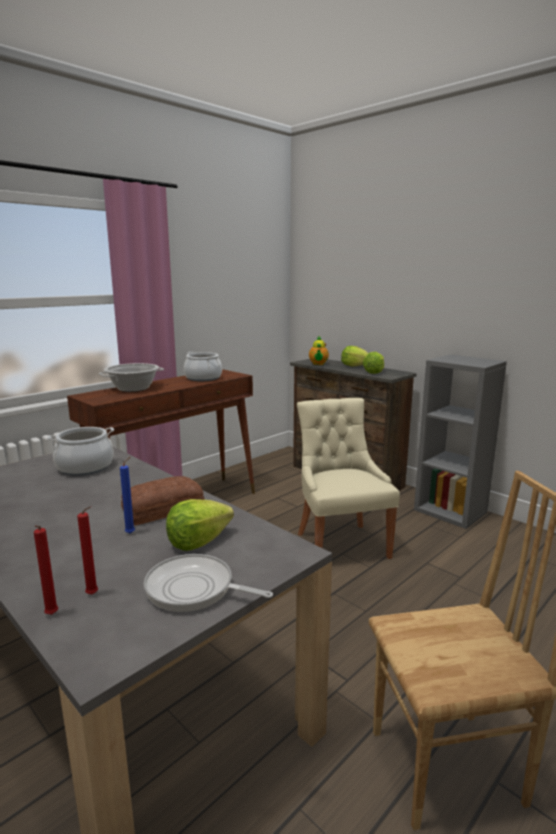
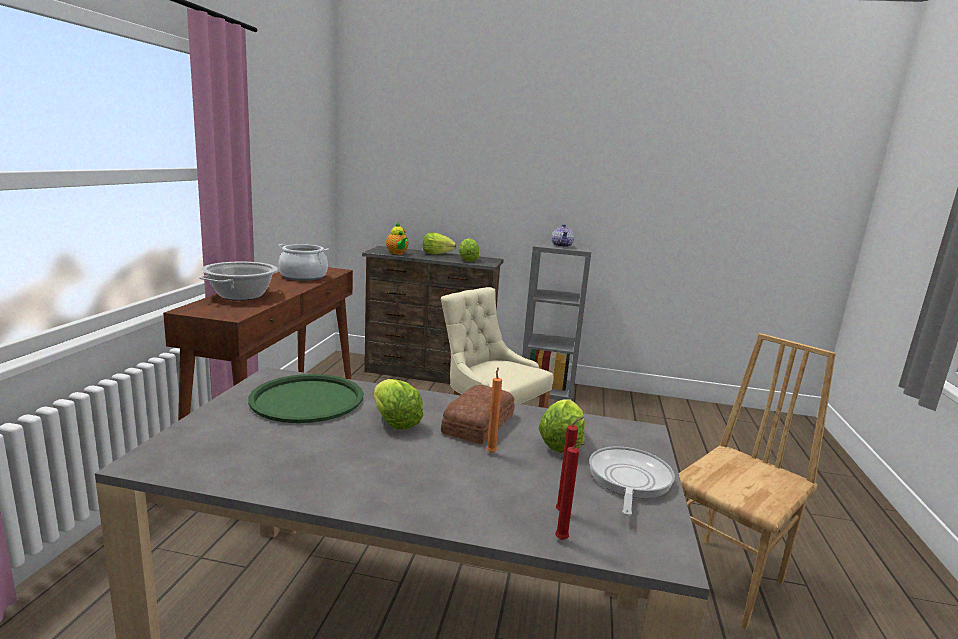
camera: 35 degrees left, 0 degrees up
cooking pot [47,427,114,475] -> green tray [248,374,363,423]
blue candle [120,457,135,534] -> orange candle [486,367,502,453]
frying pan [144,554,273,612] -> frying pan turned 120 degrees clockwise [589,446,675,516]
none -> lettuce [374,379,423,430]
none -> teapot [551,224,574,247]

